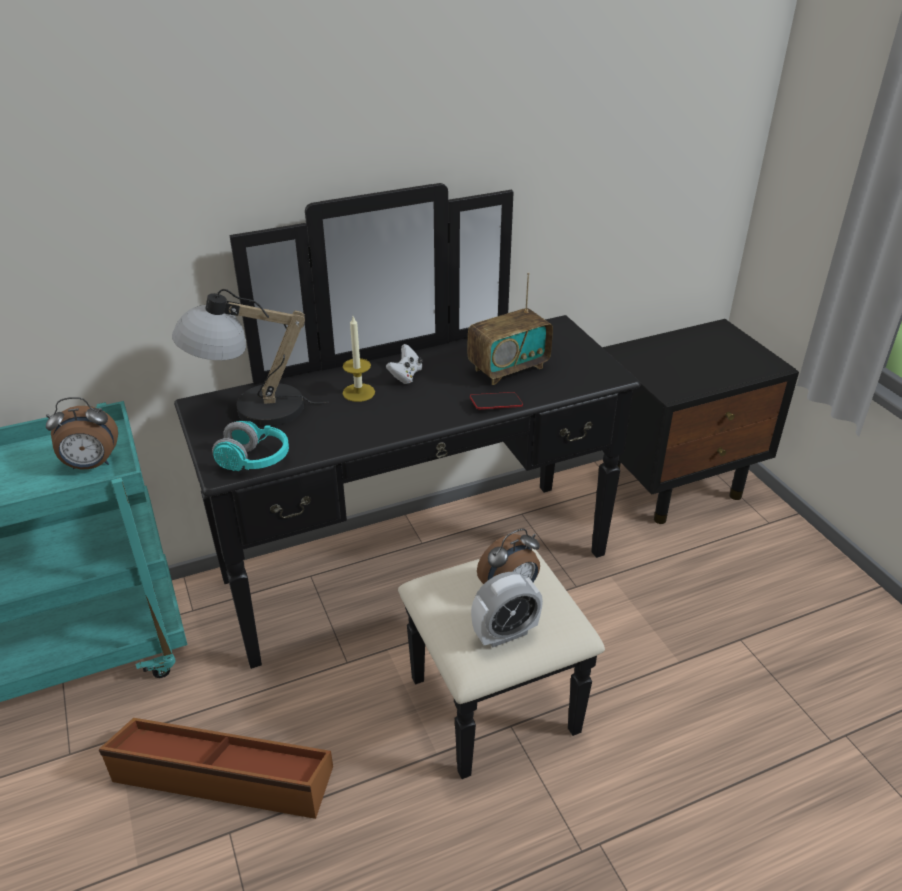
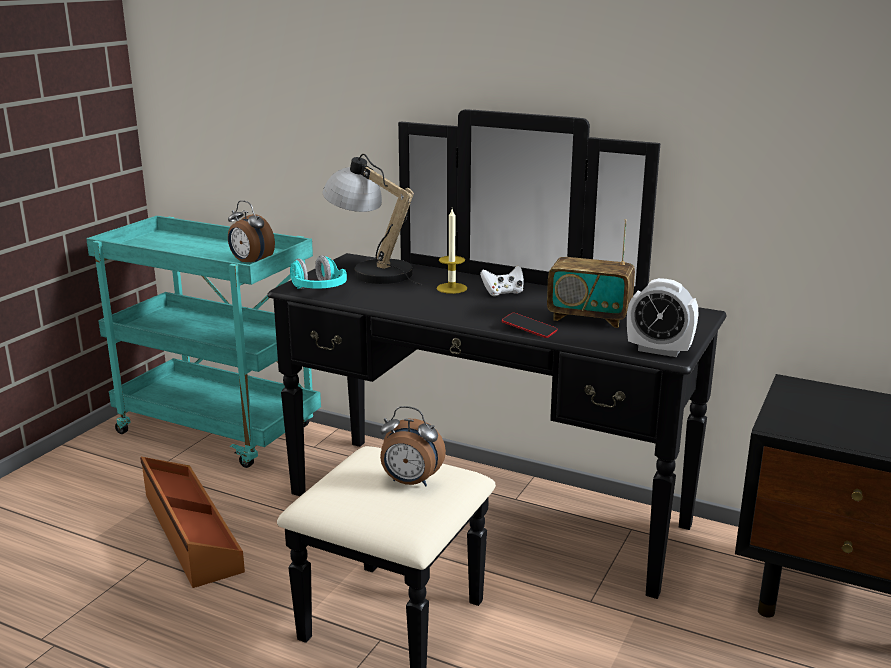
camera: 50 degrees right, 15 degrees down
alarm clock [471,572,543,647] -> alarm clock moved to [627,278,698,357]

